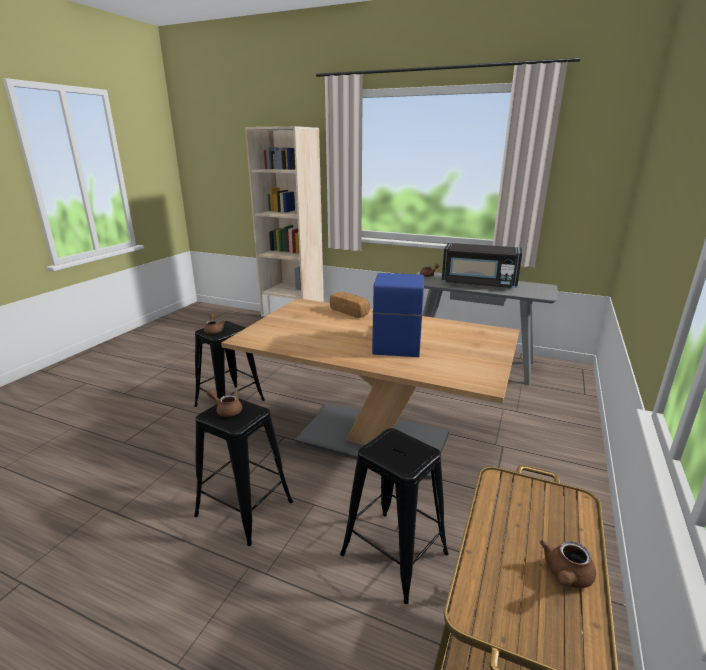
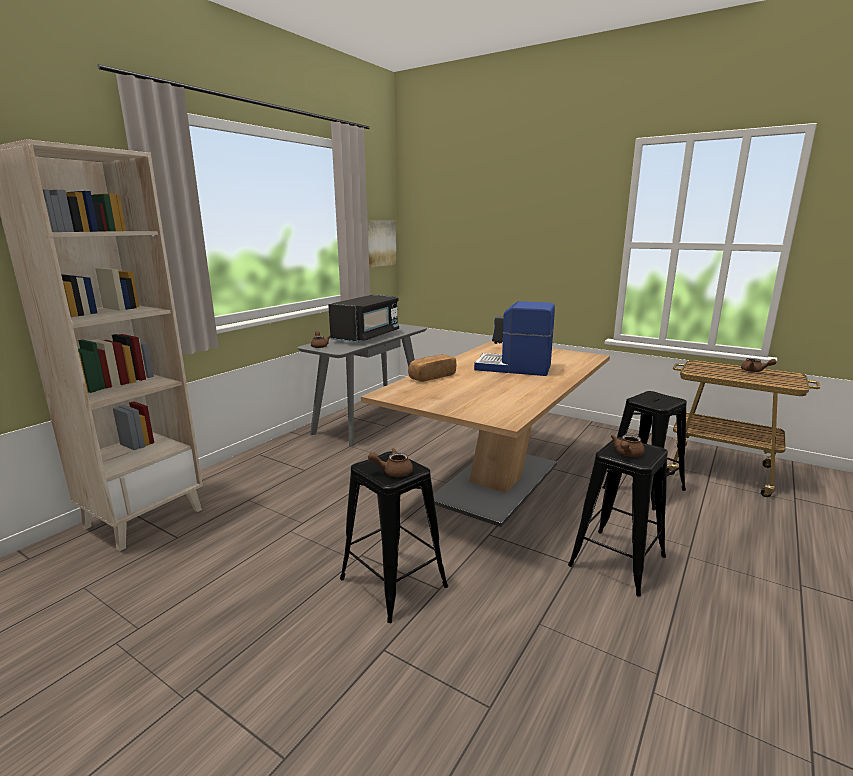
camera: 80 degrees left, 5 degrees down
none -> picture [368,220,397,268]

